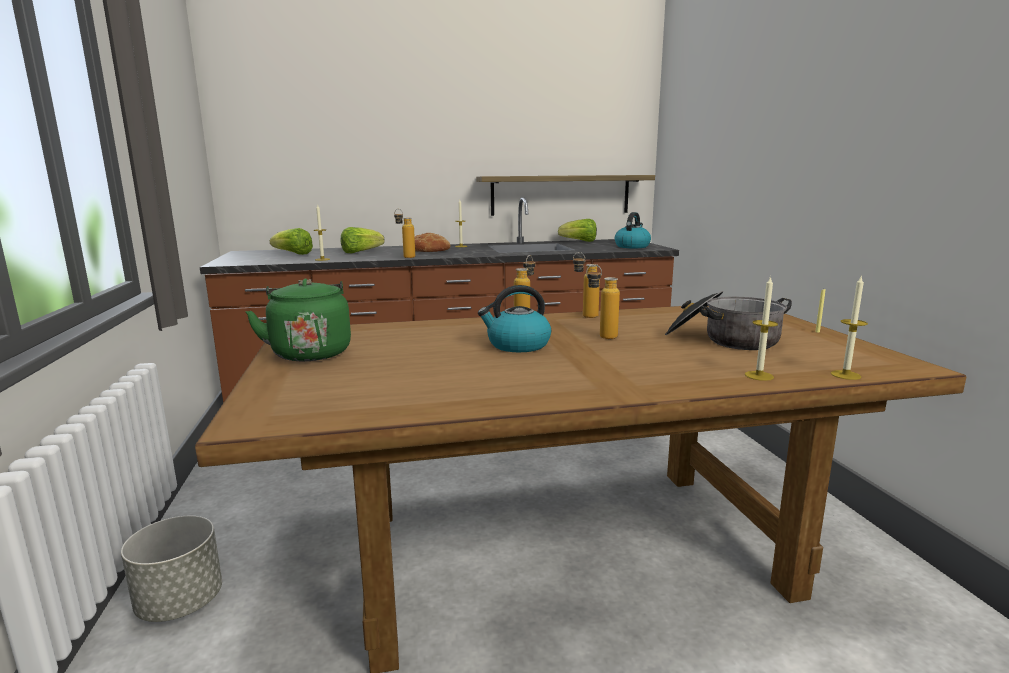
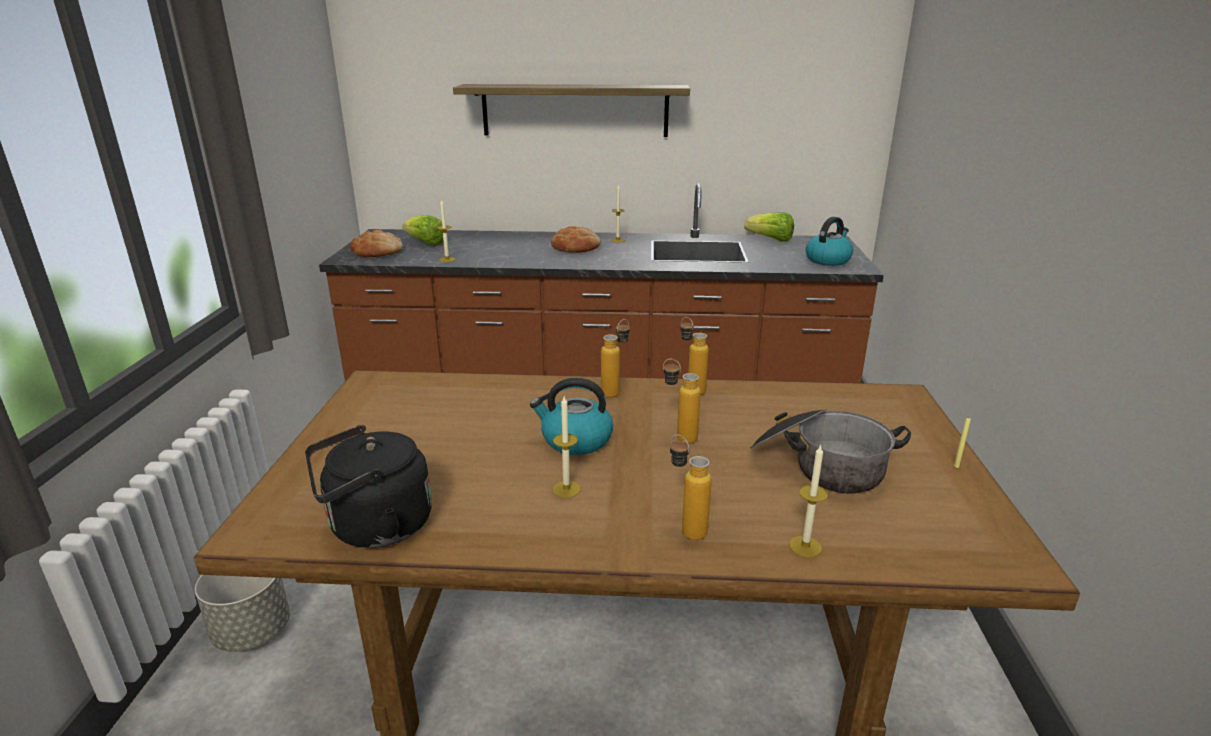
camera: 15 degrees right, 10 degrees up
green kettle [245,279,351,361] -> none
lettuce [341,227,384,253] -> none
bottle [394,209,415,258] -> bottle moved to [670,434,712,540]
shelf [476,175,655,216] -> shelf moved to [453,84,690,137]
candle [831,277,868,380] -> candle moved to [553,396,581,498]
none -> black kettle [305,425,432,548]
none -> bread [350,230,403,257]

